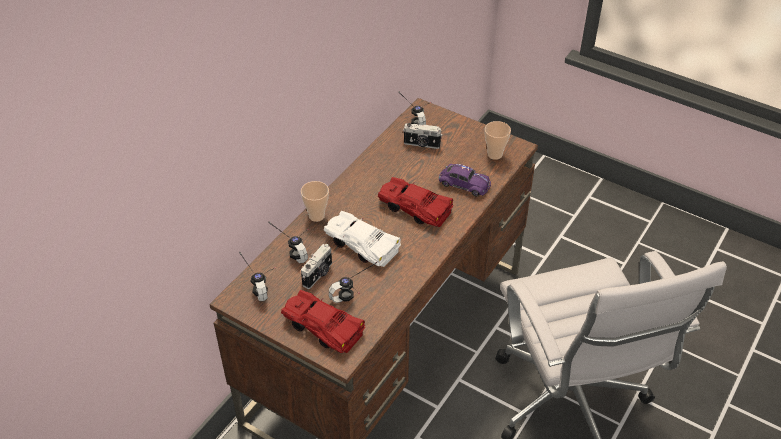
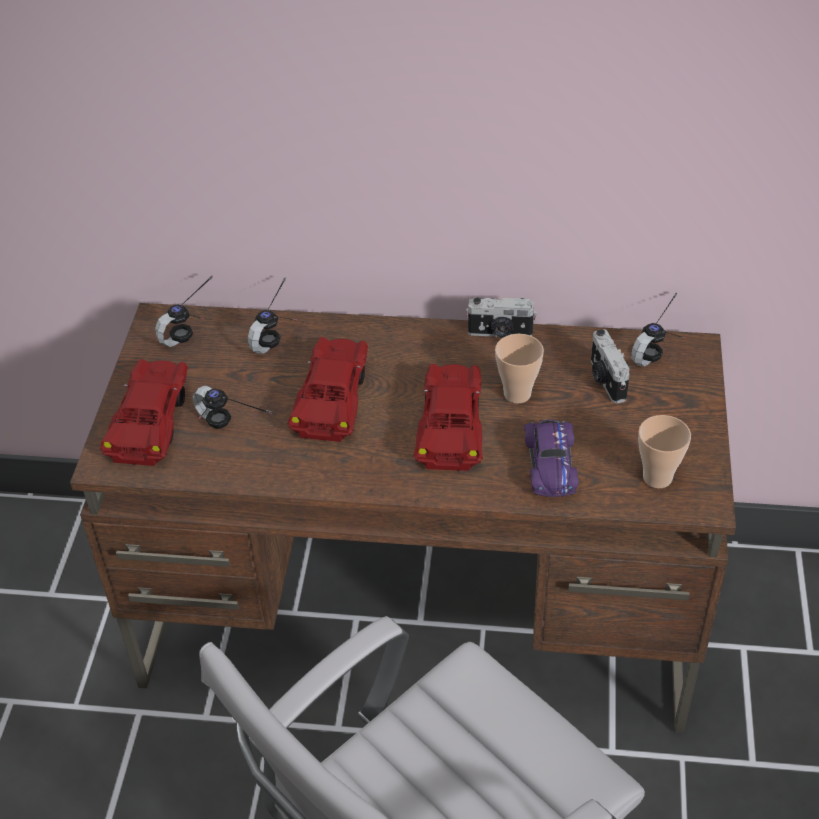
camera: 65 degrees right, 0 degrees up
cup [301,181,329,222] -> cup moved to [495,334,544,403]
camera [301,244,332,289] -> camera moved to [465,298,537,338]
white toy car [324,211,401,267] -> red toy car [287,337,368,442]

